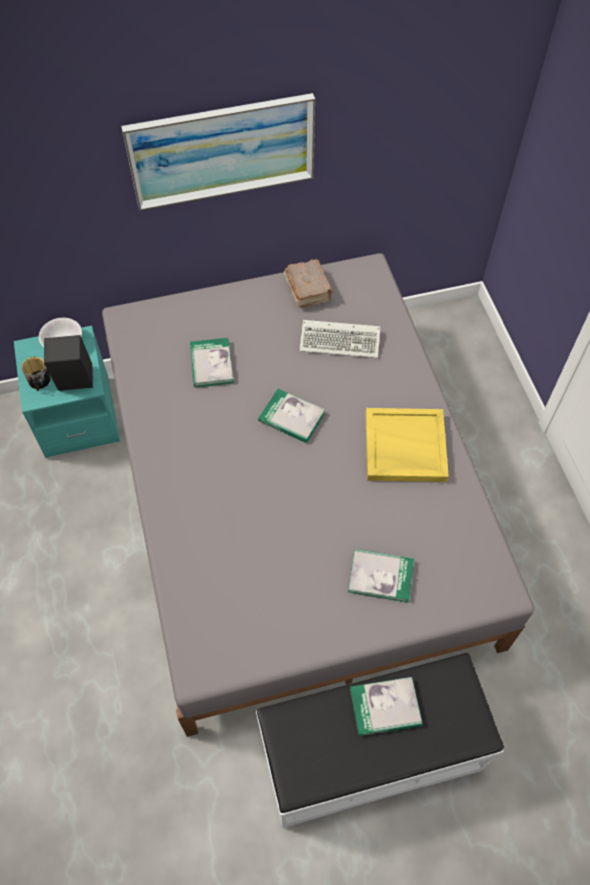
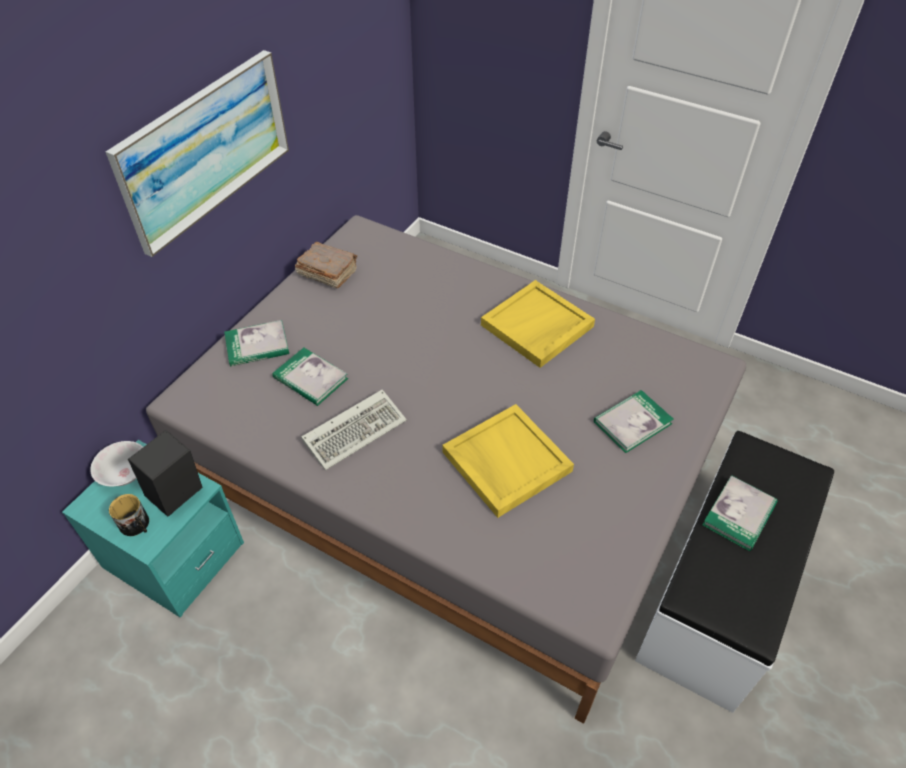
camera: 45 degrees left, 10 degrees down
book [258,389,325,443] -> book moved to [224,320,289,366]
keyboard [299,320,380,358] -> keyboard moved to [301,389,407,470]
none -> yellow tray [443,404,574,518]

